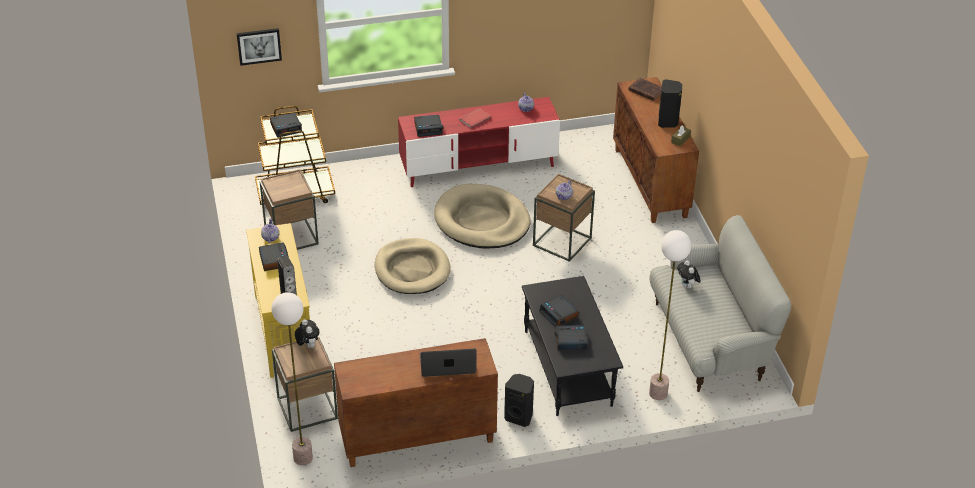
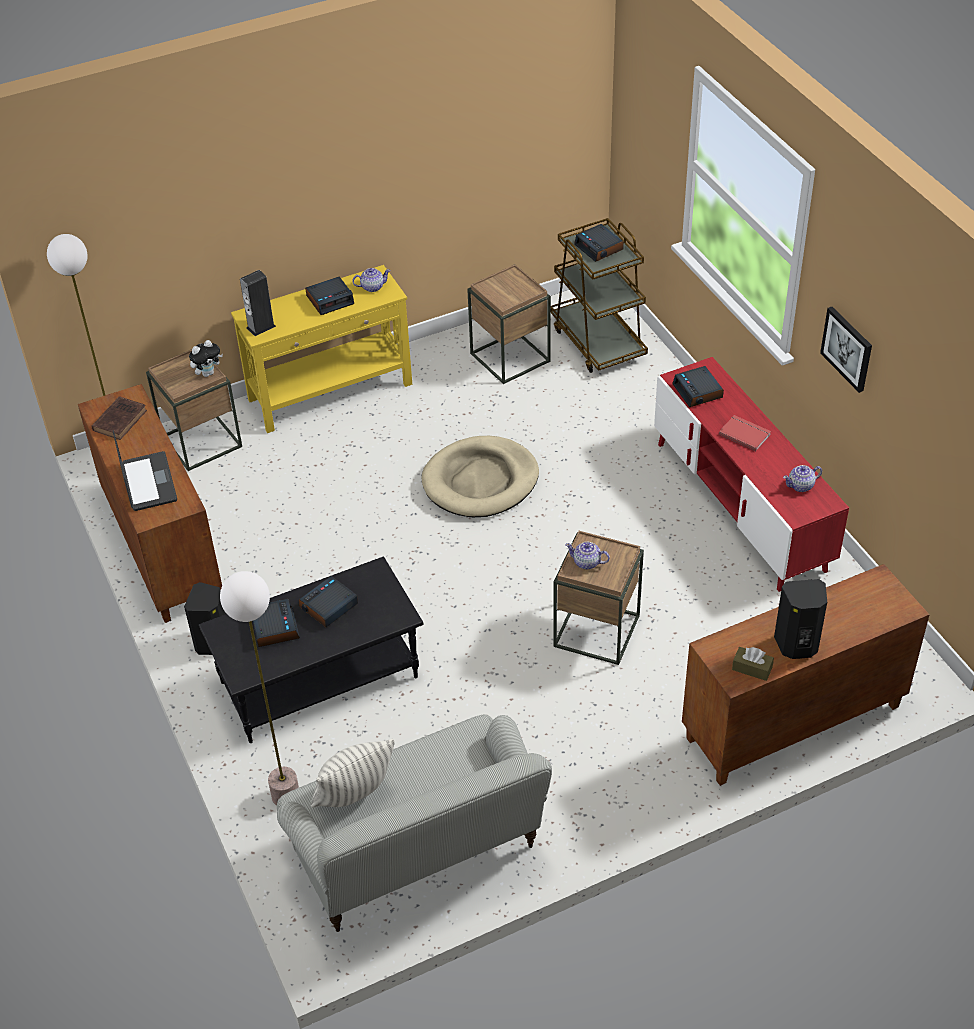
camera: 80 degrees right, 5 degrees up
picture [237,28,282,66] -> picture moved to [820,307,872,393]
beige dog bed [434,184,530,249] -> none
brown book [628,78,661,101] -> brown book moved to [91,396,147,440]
plush toy [677,260,701,289] -> none
none -> pillow [310,739,395,808]

